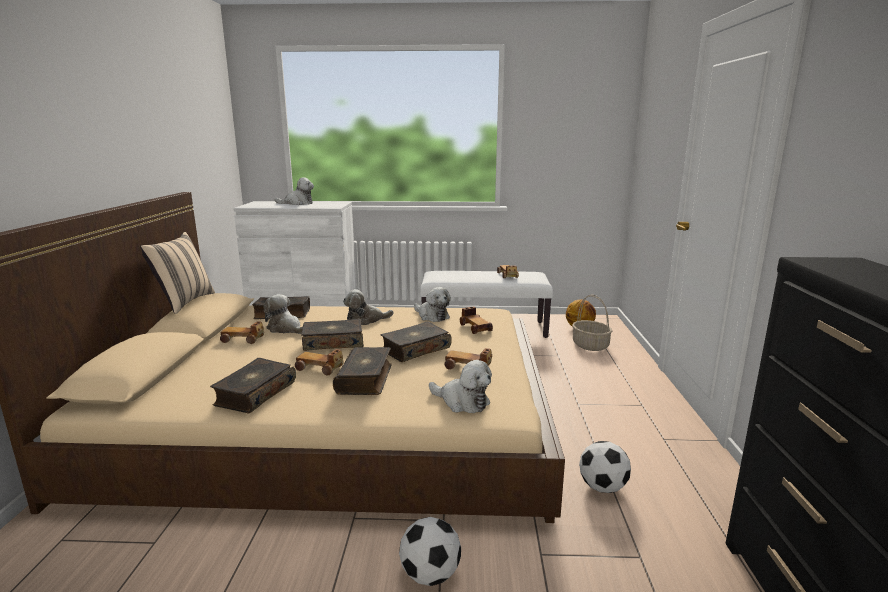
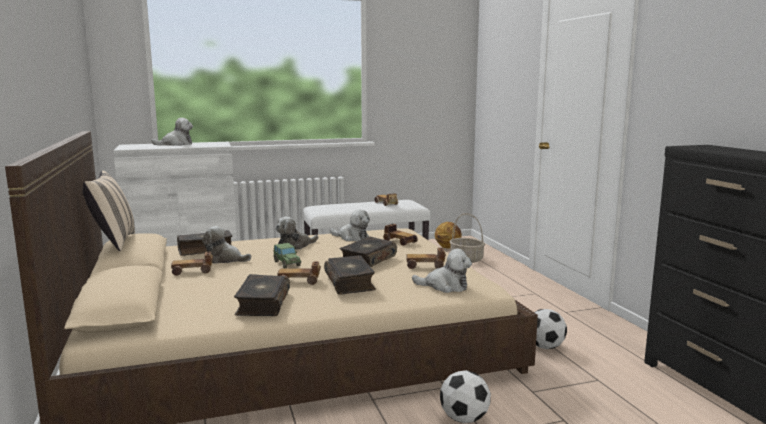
camera: 20 degrees left, 5 degrees down
book [301,319,364,351] -> toy car [273,243,302,268]

